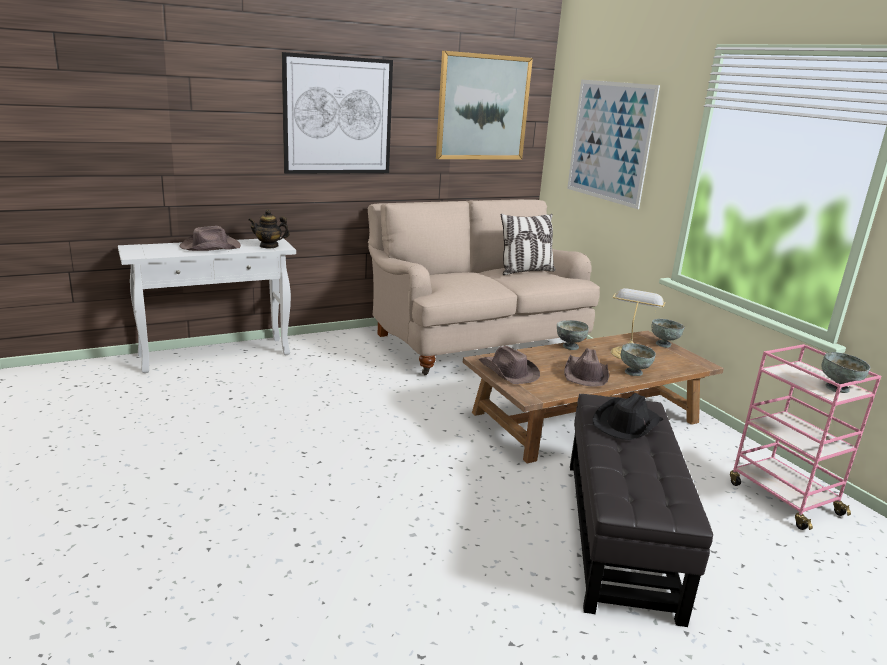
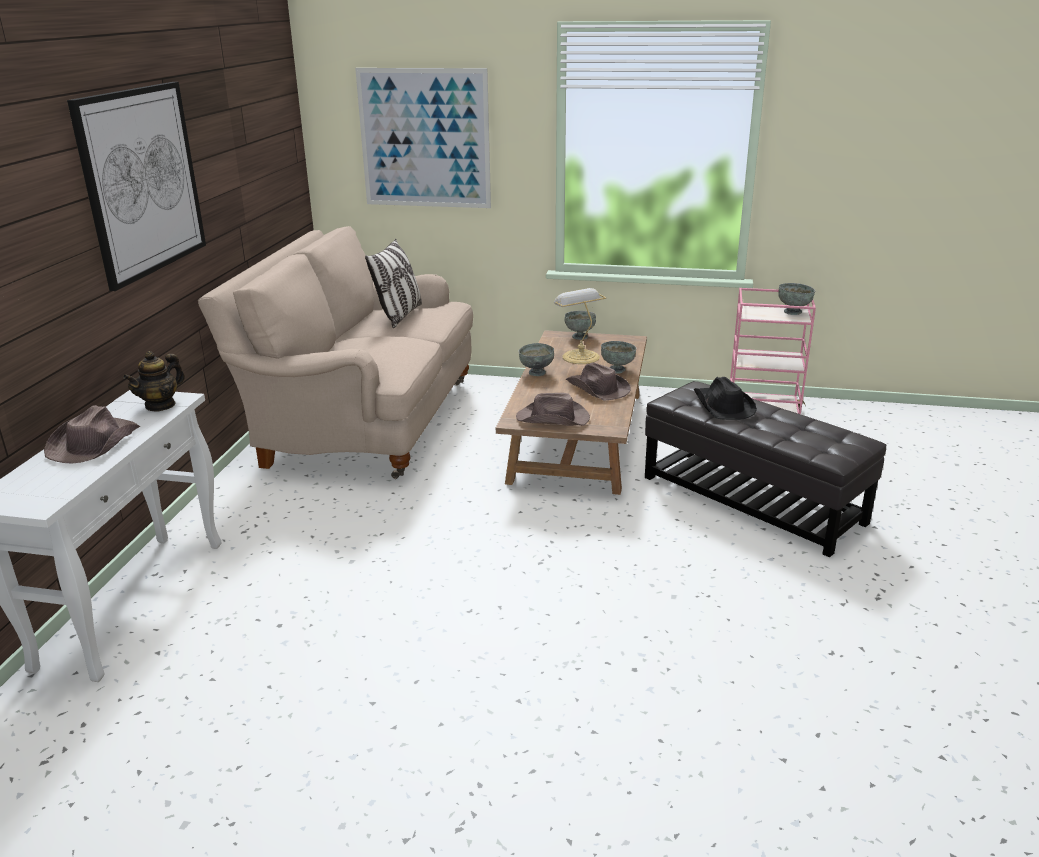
camera: 50 degrees left, 5 degrees up
picture [436,51,533,160] -> none

